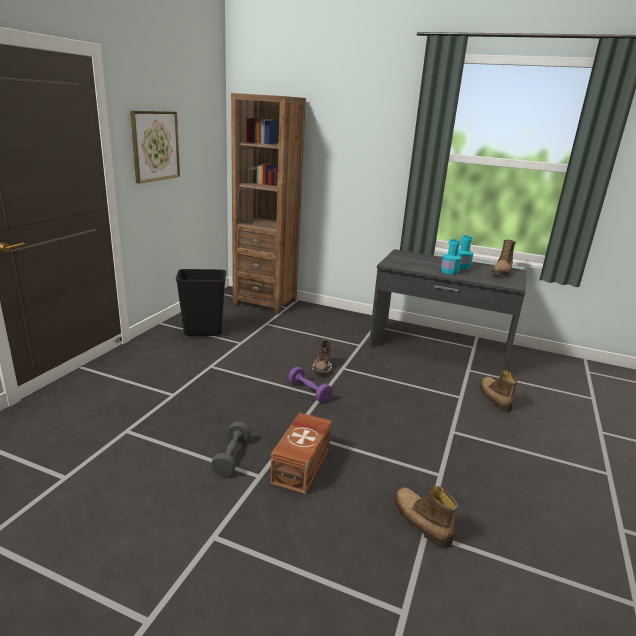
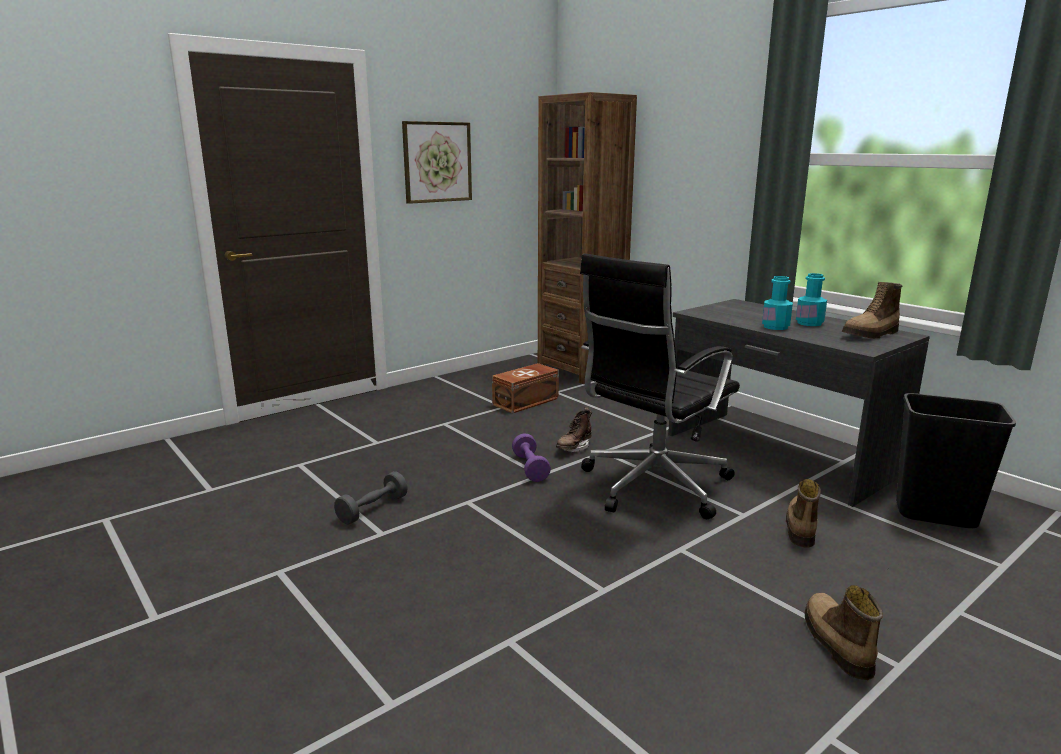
camera: 30 degrees right, 5 degrees down
black trash can [176,269,226,336] -> black trash can moved to [896,393,1016,528]
brown storage box [270,413,332,494] -> brown storage box moved to [492,363,559,413]
boot [394,486,458,548] -> boot moved to [805,585,883,680]
none -> black office chair [580,253,740,519]

